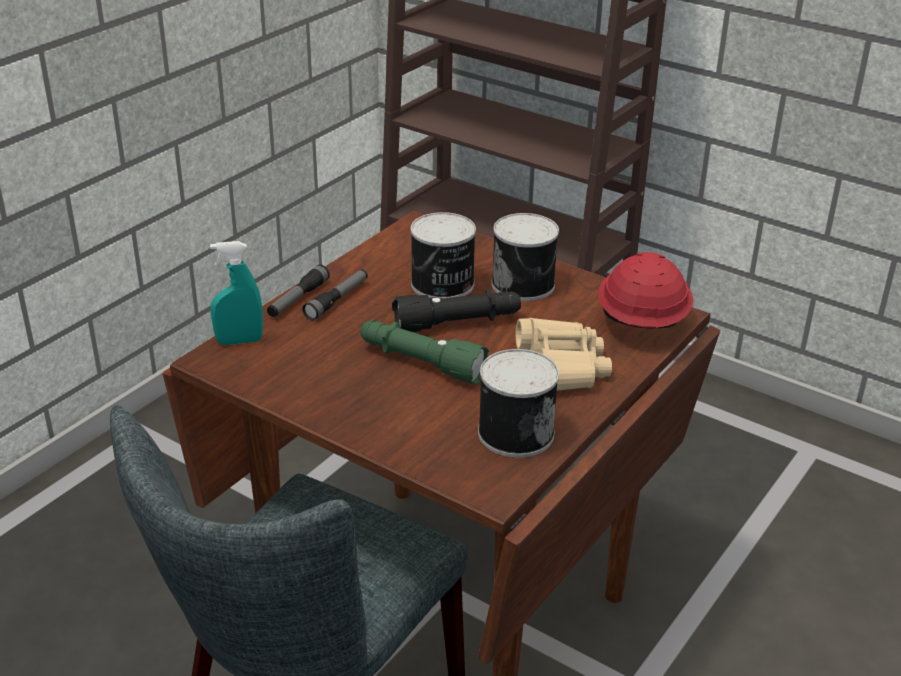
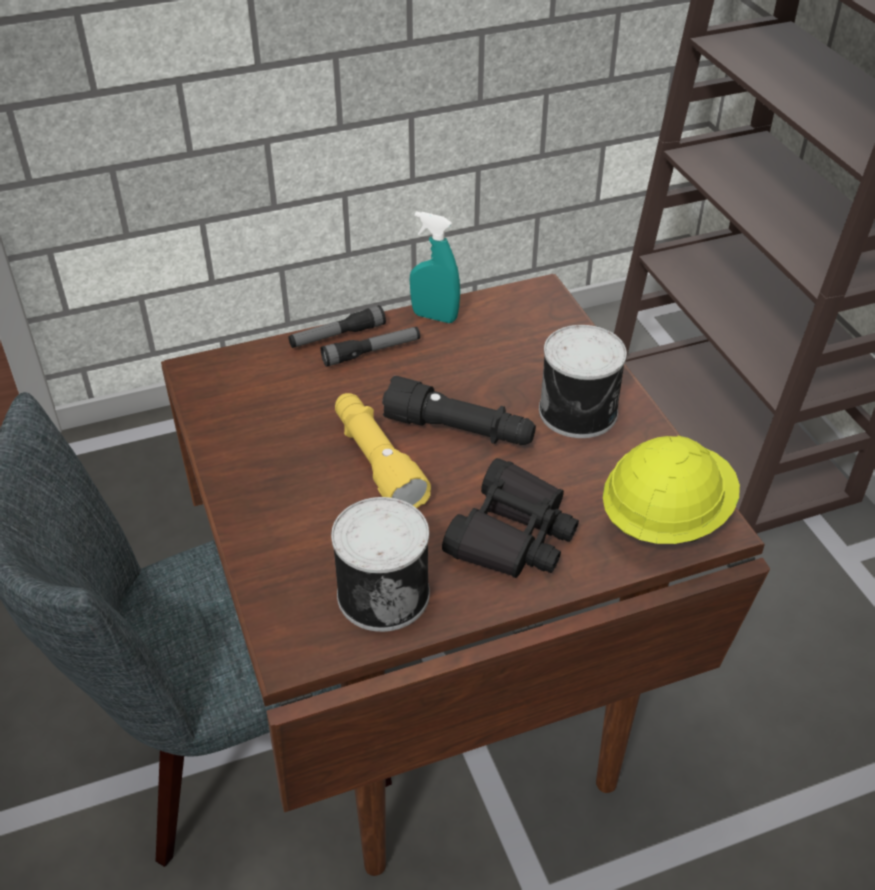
camera: 35 degrees right, 10 degrees up
turquoise spray bottle [210,241,263,345] -> turquoise spray bottle moved to [410,211,460,323]
green flashlight [360,320,489,385] -> yellow flashlight [335,393,431,508]
can [411,212,476,299] -> none
beige binoculars [515,318,612,391] -> black binoculars [442,458,579,578]
red hard hat [598,252,693,328] -> yellow hard hat [603,436,740,544]

